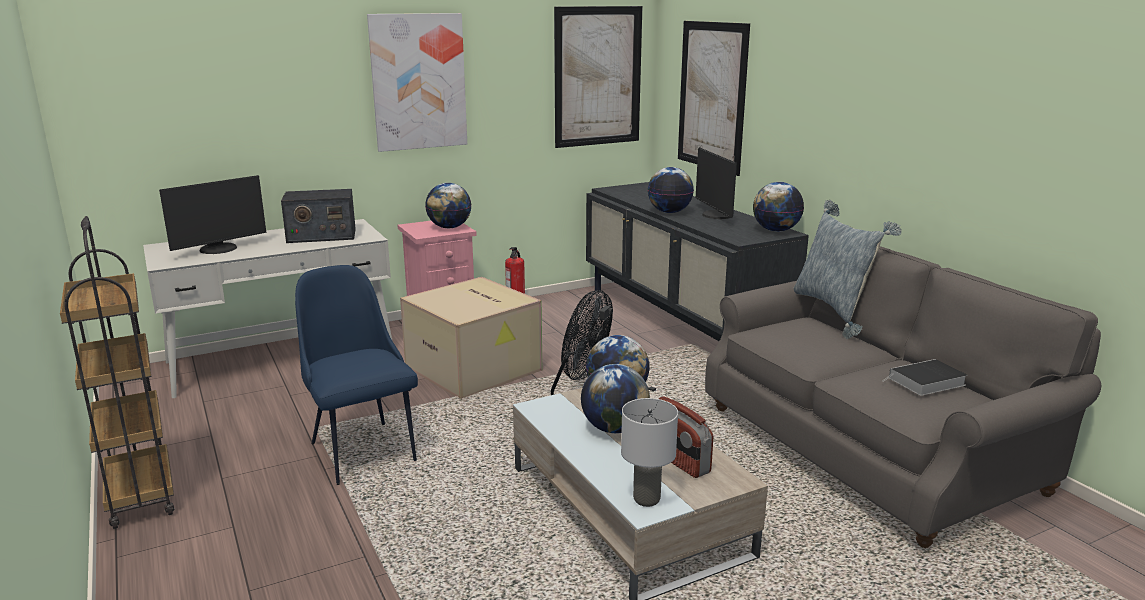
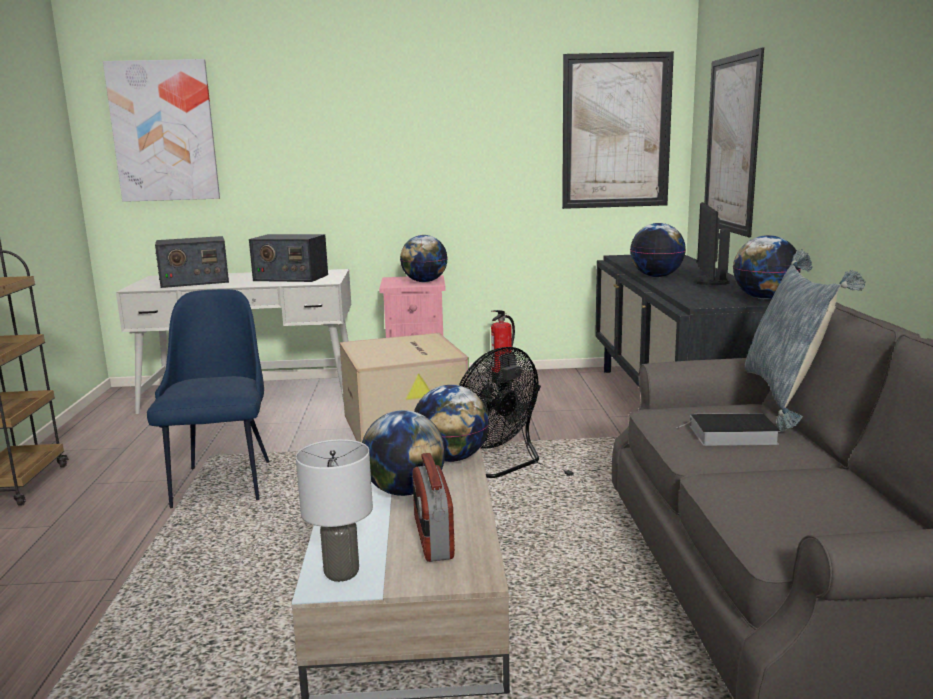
camera: 25 degrees right, 5 degrees down
monitor [159,175,266,254] -> radio [155,236,229,288]
picture [367,13,467,152] -> picture moved to [103,59,220,202]
book [882,359,968,396] -> book moved to [677,413,780,446]

